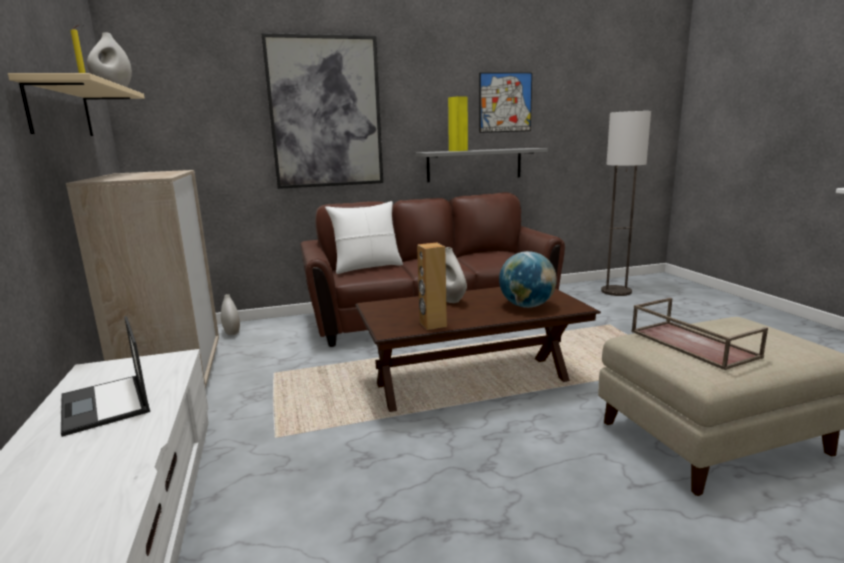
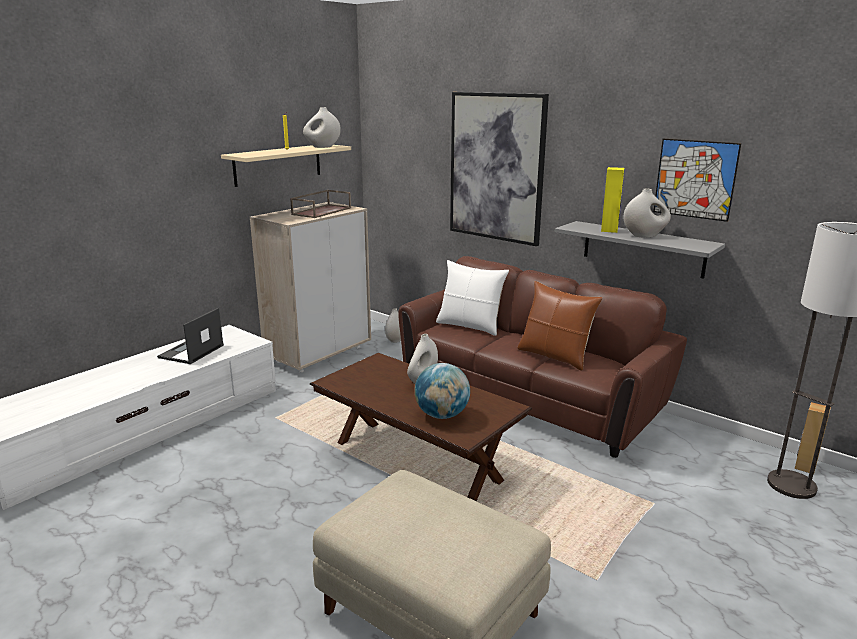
camera: 55 degrees right, 5 degrees up
brown speaker [417,242,447,330] -> brown speaker moved to [795,402,831,473]
brown tray [631,298,768,370] -> brown tray moved to [290,190,351,218]
none -> brown pillow [517,281,602,371]
none -> white vase [624,188,671,238]

